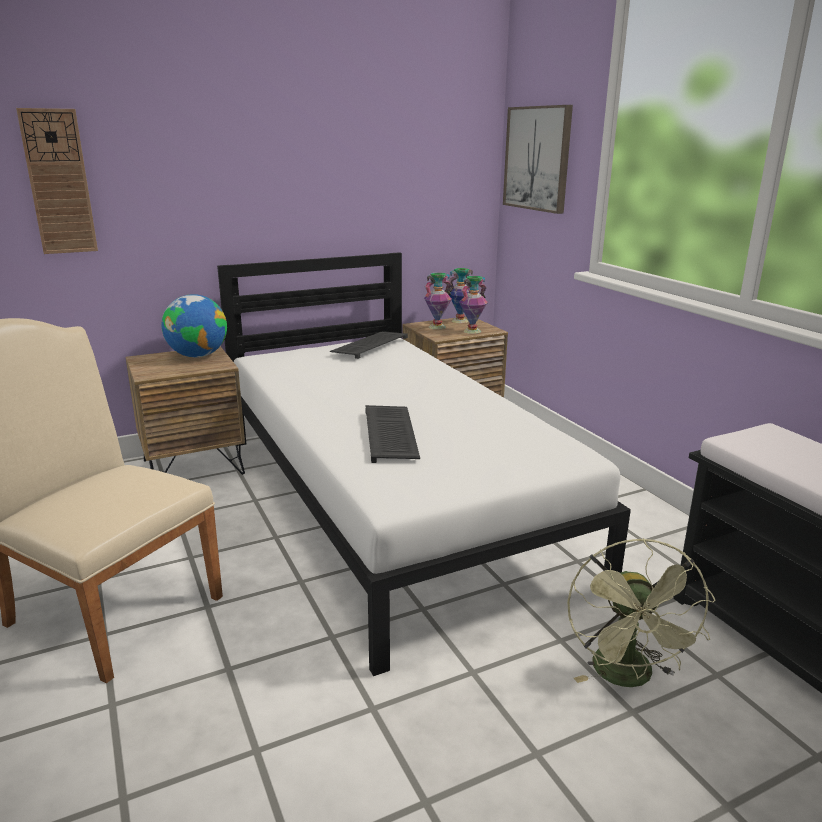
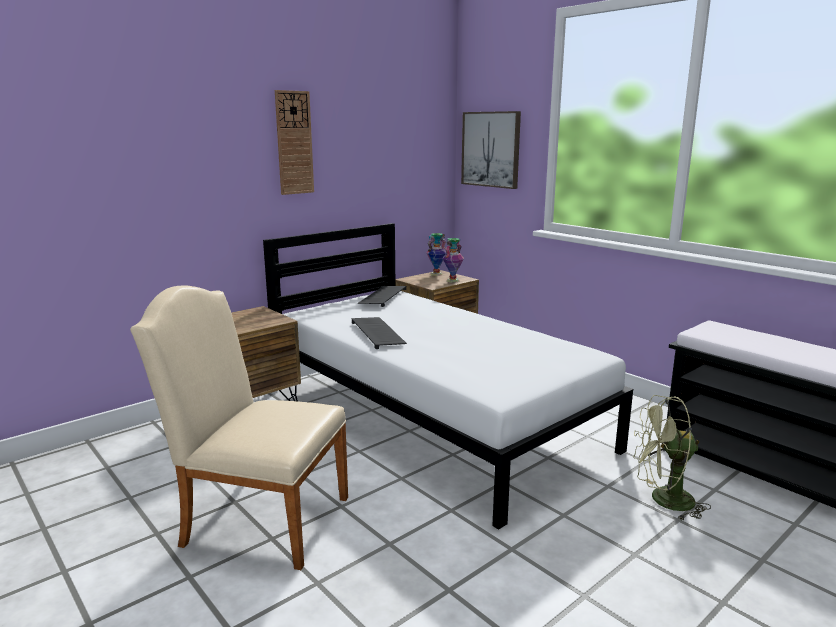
camera: 15 degrees left, 5 degrees down
wall clock [16,108,98,254] -> wall clock moved to [275,90,314,195]
globe [162,294,227,357] -> none
keyboard [365,405,420,463] -> keyboard moved to [351,317,407,349]
vase [424,272,452,329] -> none
green fan [567,538,716,687] -> green fan turned 105 degrees clockwise [632,395,711,521]

